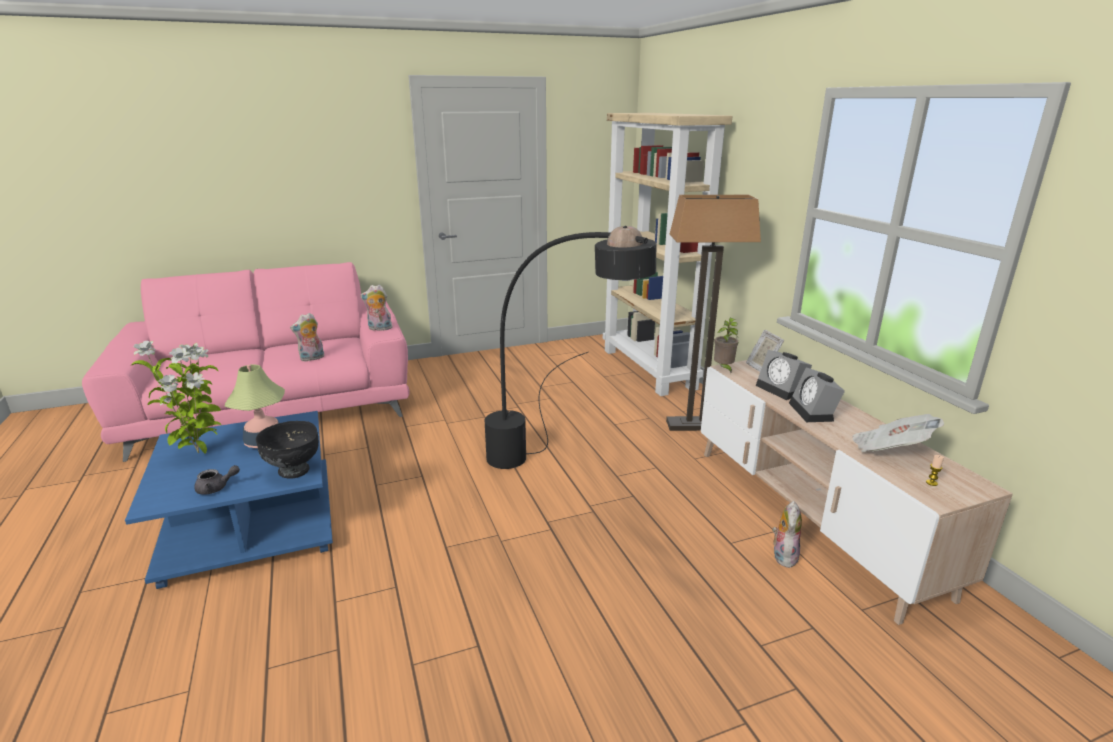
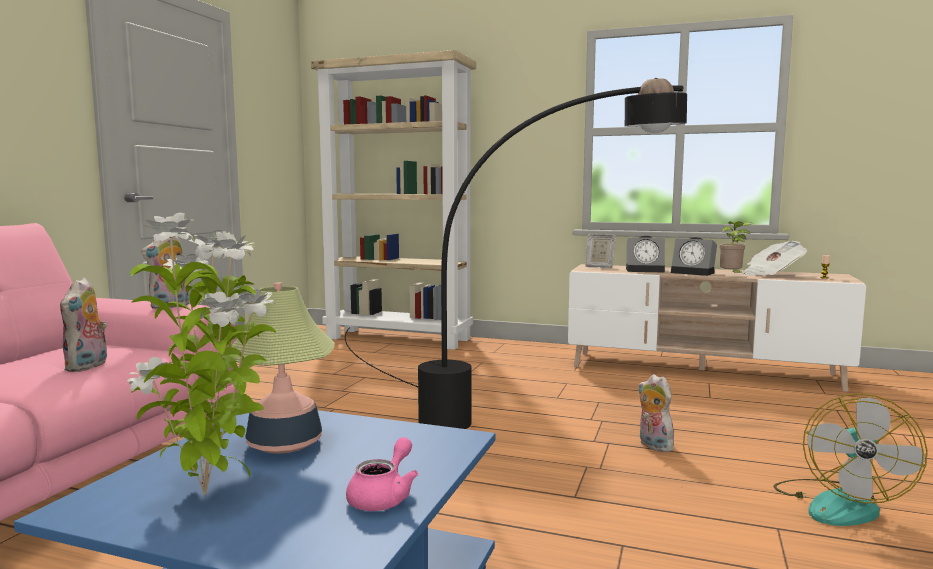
camera: 50 degrees left, 15 degrees down
grey teapot [194,465,240,495] -> pink teapot [346,437,418,511]
black bowl [256,421,319,479] -> none
floor lamp [666,195,761,431] -> none
potted plant [714,318,738,372] -> potted plant moved to [720,222,752,273]
plush toy [772,501,802,568] -> plush toy moved to [639,374,674,452]
none -> fan [774,393,928,526]

